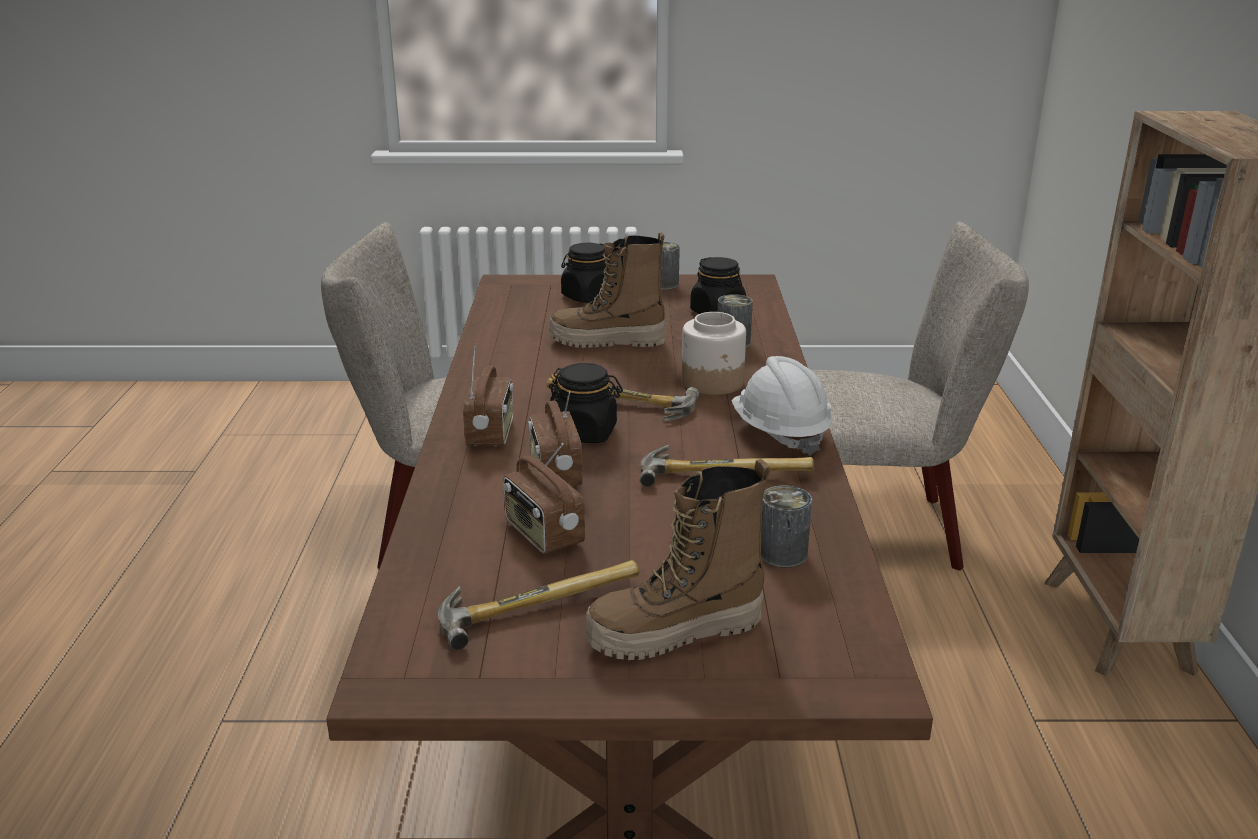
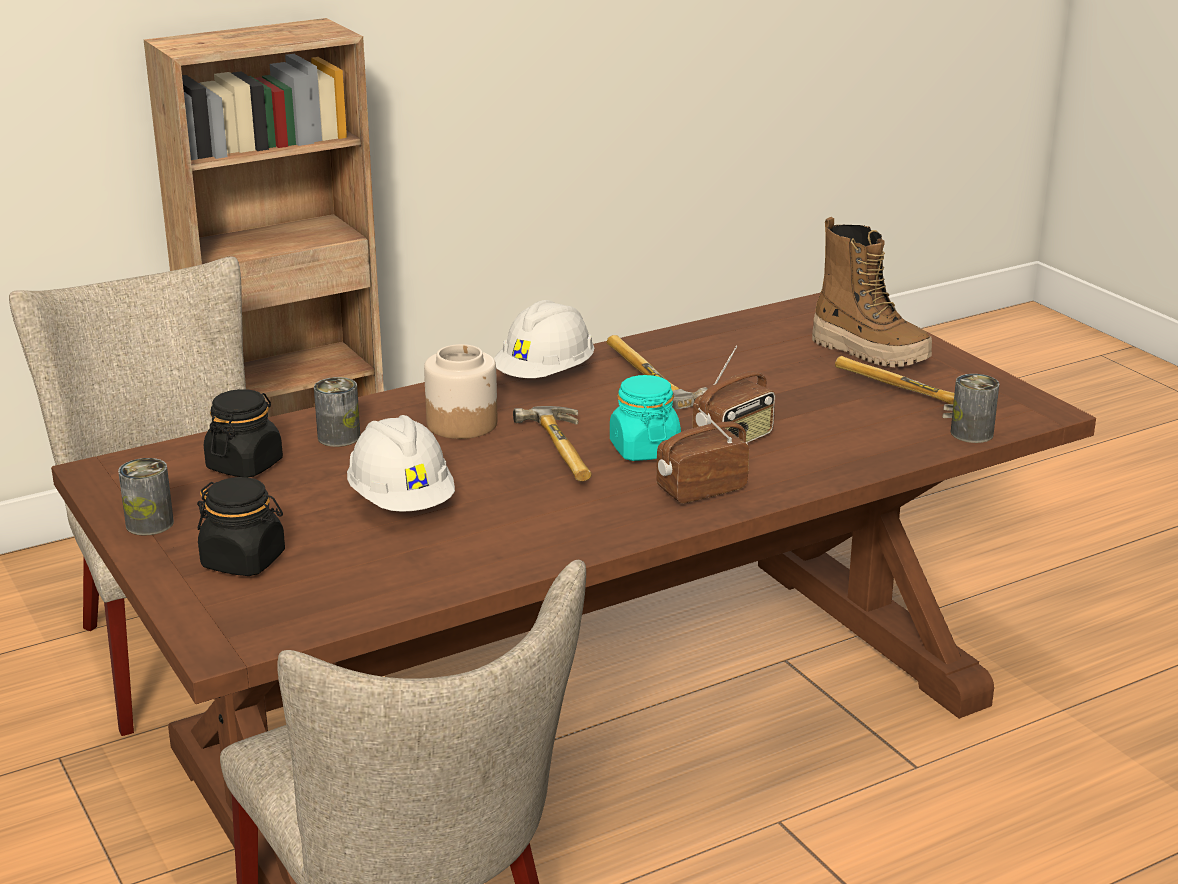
camera: 120 degrees left, 0 degrees up
radio [503,443,585,554] -> none
boot [549,232,666,348] -> white hard hat [347,415,455,512]
black jar [549,363,623,443] -> turquoise jar [610,375,681,461]
can [761,485,812,568] -> can moved to [951,374,999,443]

